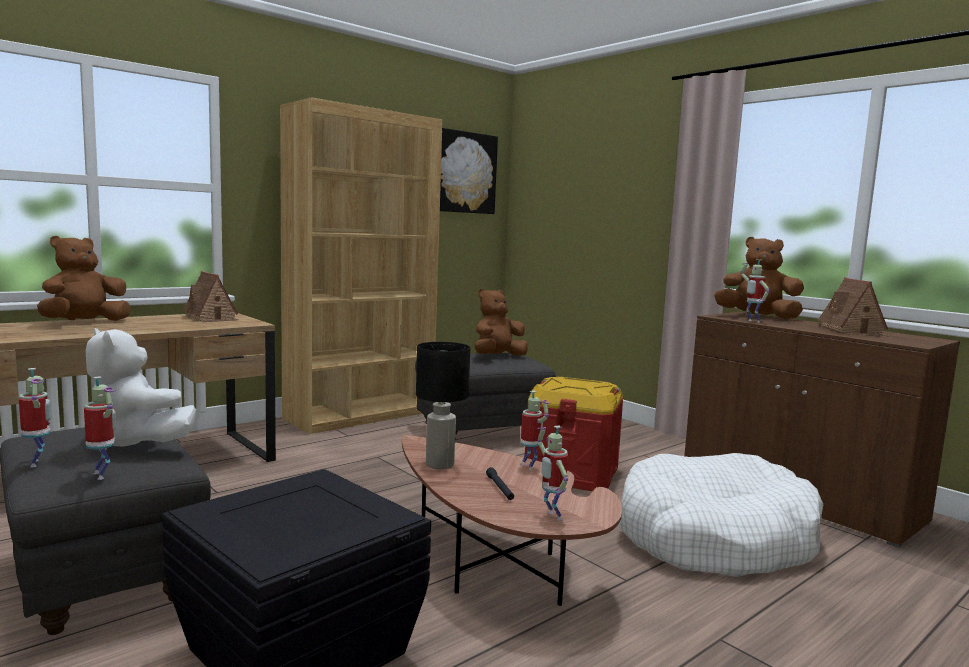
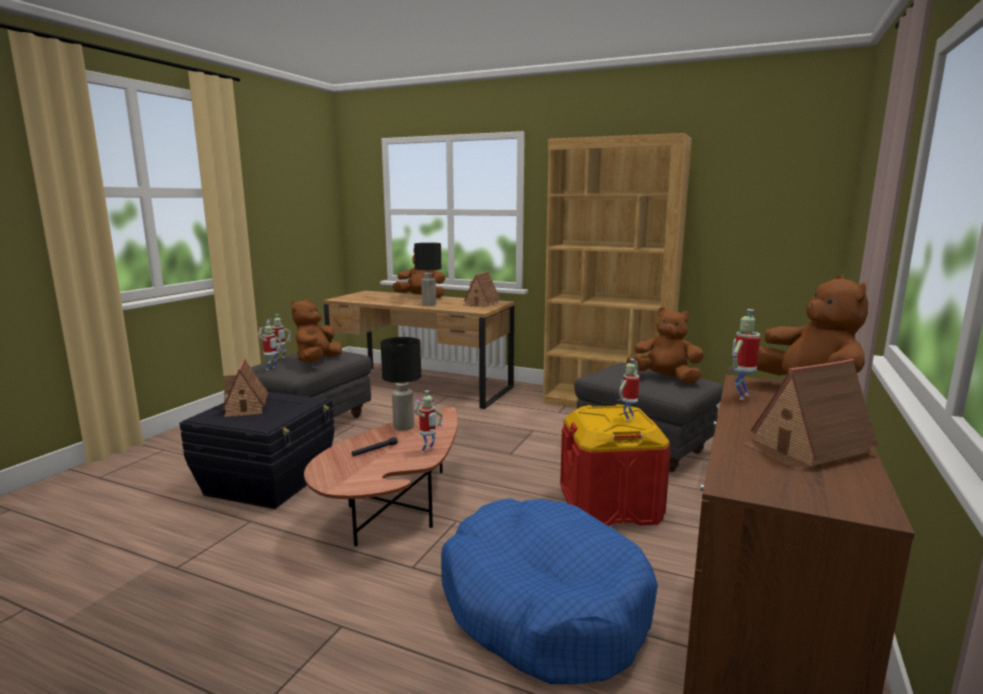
camera: 65 degrees right, 5 degrees up
white plush toy [86,328,196,450] -> brown plush toy [291,299,342,362]
picture [440,128,498,214] -> none
toy robot [537,425,568,521] -> toy robot moved to [618,358,639,422]
white dog bed [619,453,824,577] -> blue dog bed [441,498,658,684]
none -> toy house [222,358,268,417]
none -> black table lamp [414,243,441,306]

